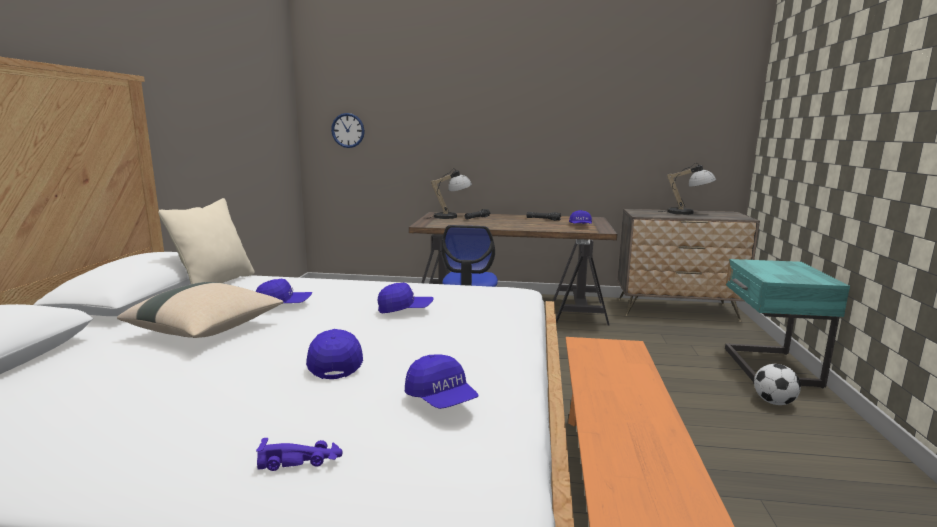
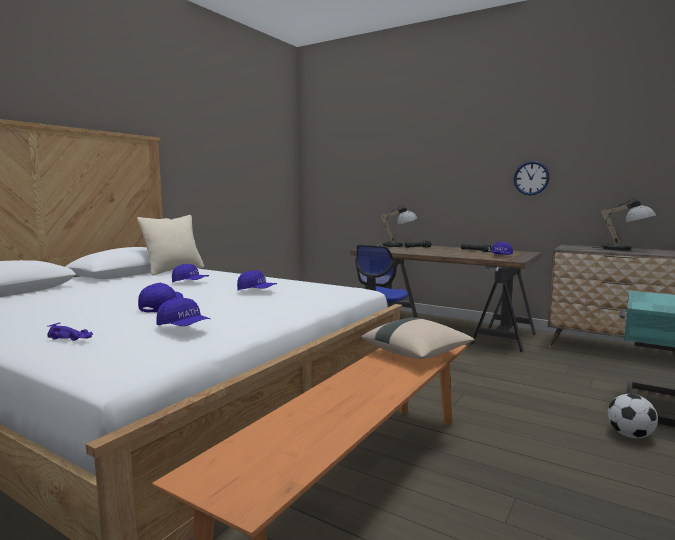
camera: 25 degrees right, 5 degrees down
beige pillow [117,282,283,338] -> beige pillow moved to [361,318,475,359]
wall clock [331,113,365,148] -> wall clock moved to [514,161,550,195]
blue cap [405,354,479,409] -> blue cap turned 45 degrees counterclockwise [156,298,211,326]

